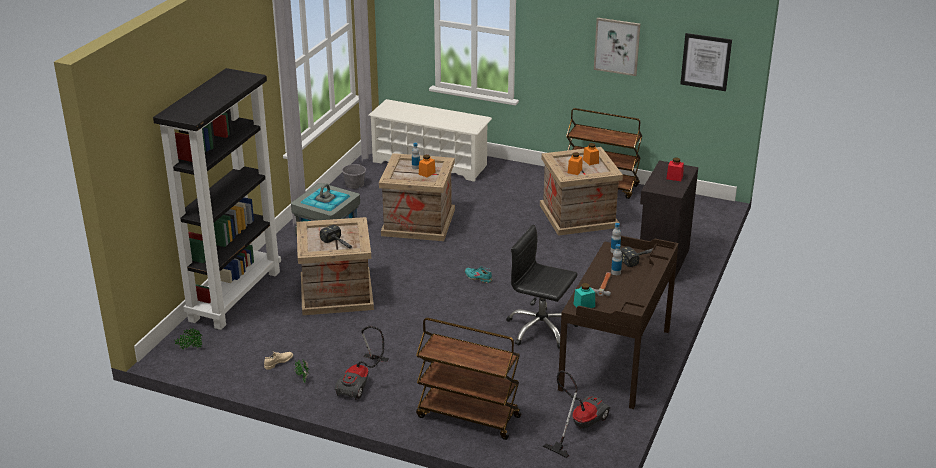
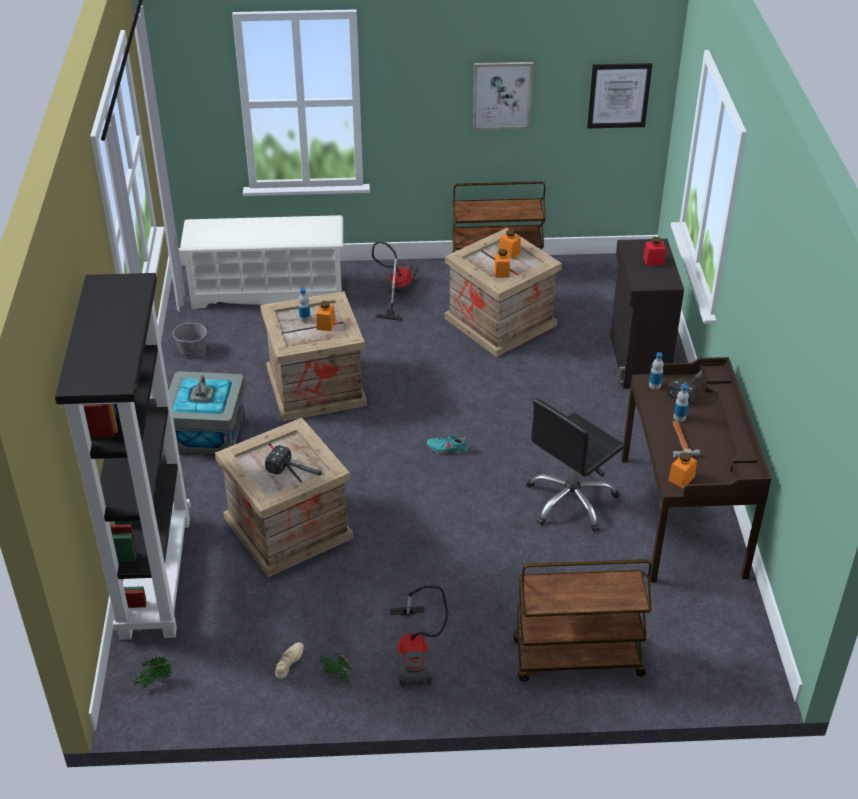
camera: 25 degrees left, 10 degrees up
black office chair [506,225,578,349] -> black office chair turned 45 degrees counterclockwise [526,398,625,532]
vacuum cleaner [543,370,610,458] -> vacuum cleaner moved to [372,241,419,321]
turquoise jar [574,283,595,308] -> orange jar [668,452,697,488]

